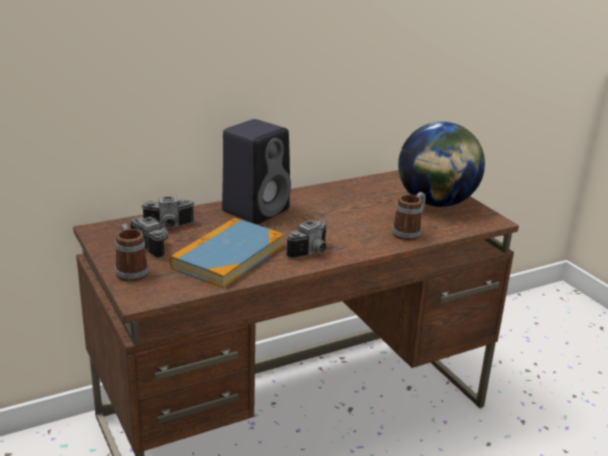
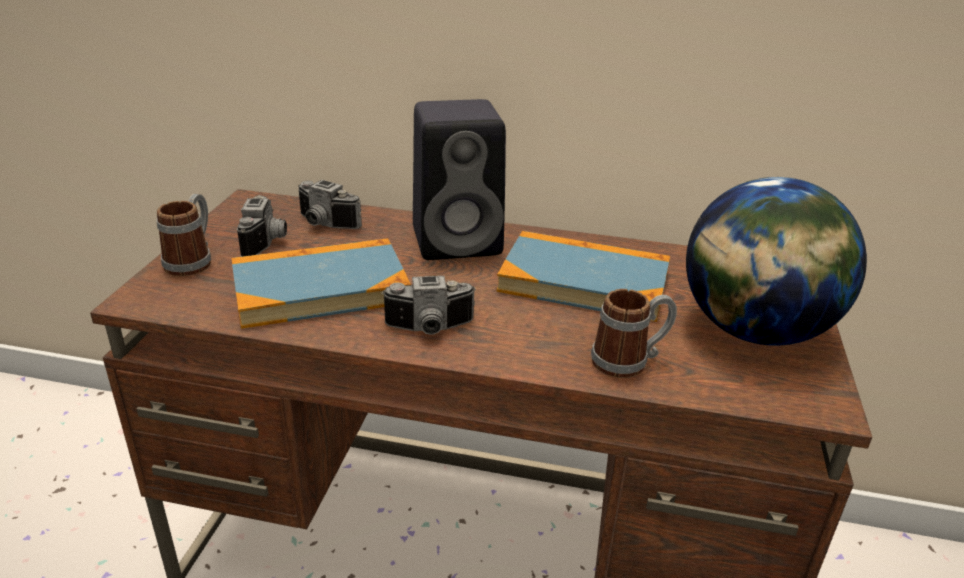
camera: 40 degrees right, 5 degrees up
none -> book [496,231,670,322]

